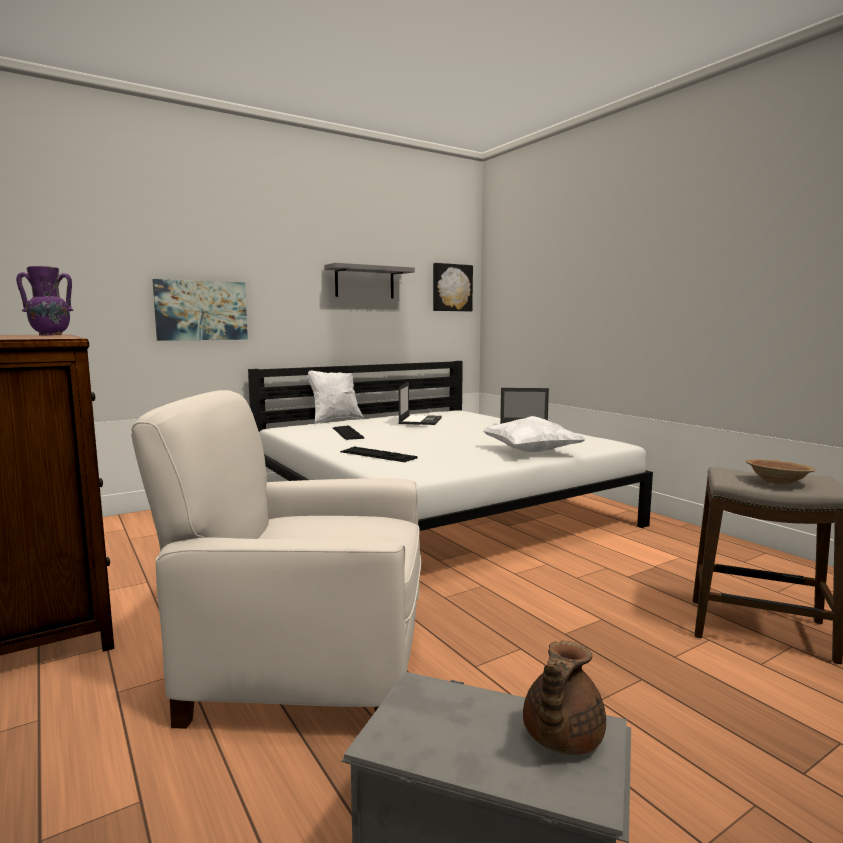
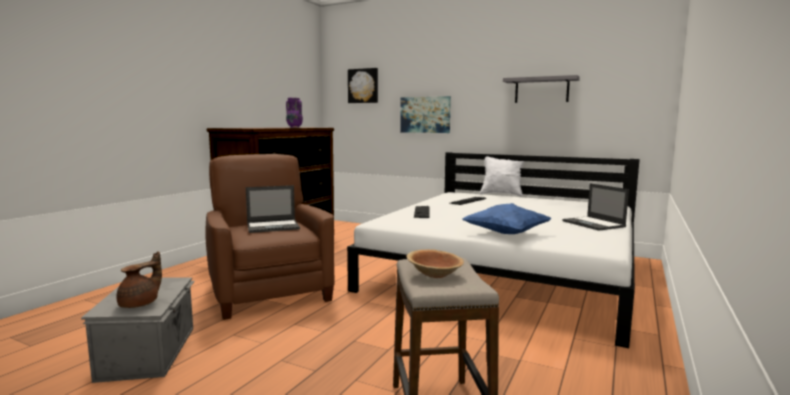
camera: 60 degrees right, 0 degrees up
white armchair [131,390,421,729] -> brown armchair [205,154,335,320]
laptop [399,382,442,425] -> laptop moved to [246,185,300,233]
picture [433,263,473,311] -> picture moved to [348,68,378,103]
white pillow [482,416,586,452] -> blue pillow [462,203,551,234]
brown teapot [523,641,606,755] -> brown teapot turned 120 degrees clockwise [116,251,162,308]

